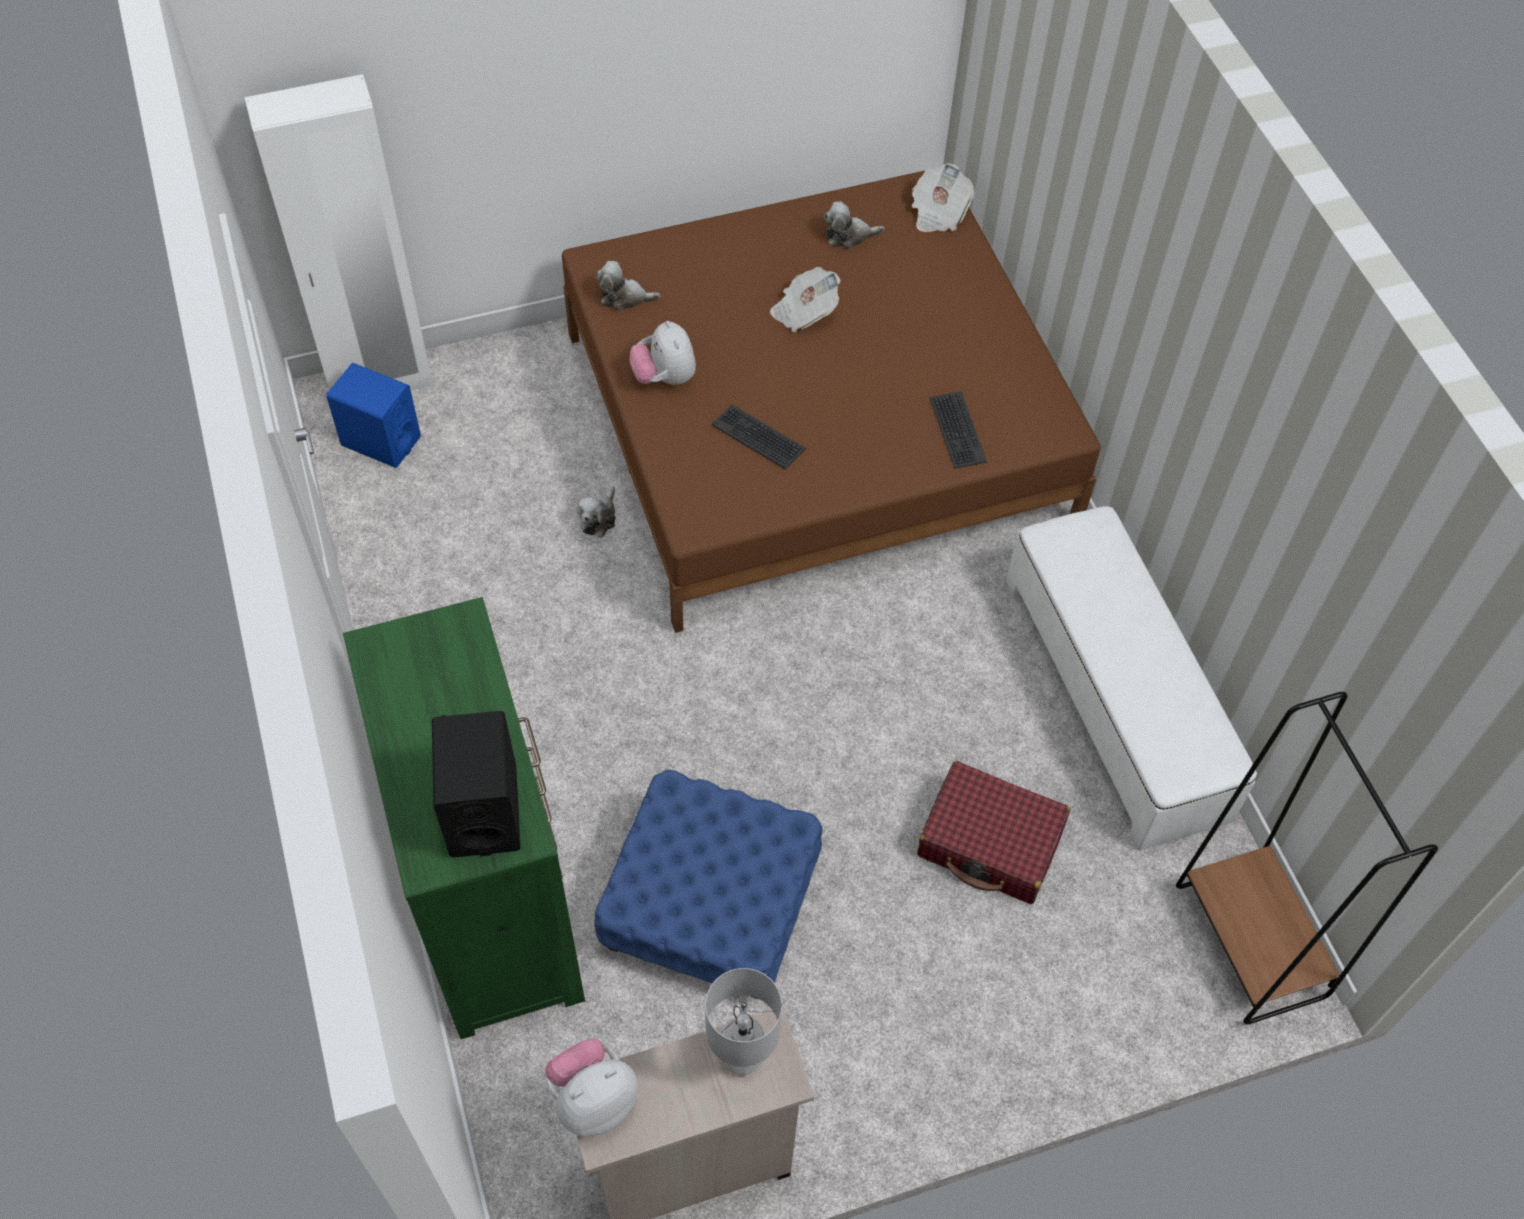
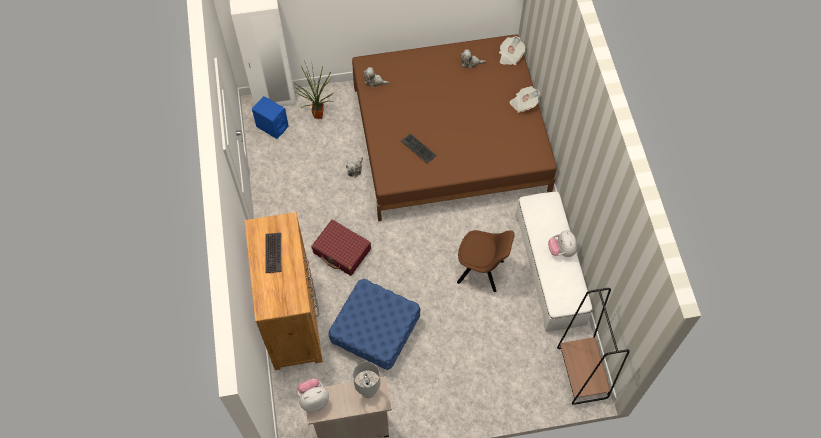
camera: 10 degrees right, 5 degrees up
green dresser [343,597,585,1039] -> brown dresser [244,212,323,370]
black speaker [432,711,520,857] -> none
plush toy [630,321,696,385] -> plush toy moved to [548,230,577,257]
newspaper [770,267,841,333] -> newspaper moved to [510,86,540,113]
red suitcase [917,761,1070,904] -> red suitcase moved to [311,220,371,276]
keyboard [930,391,987,469] -> keyboard moved to [265,233,281,273]
none -> potted plant [295,61,333,119]
none -> brown chair [457,230,515,293]

